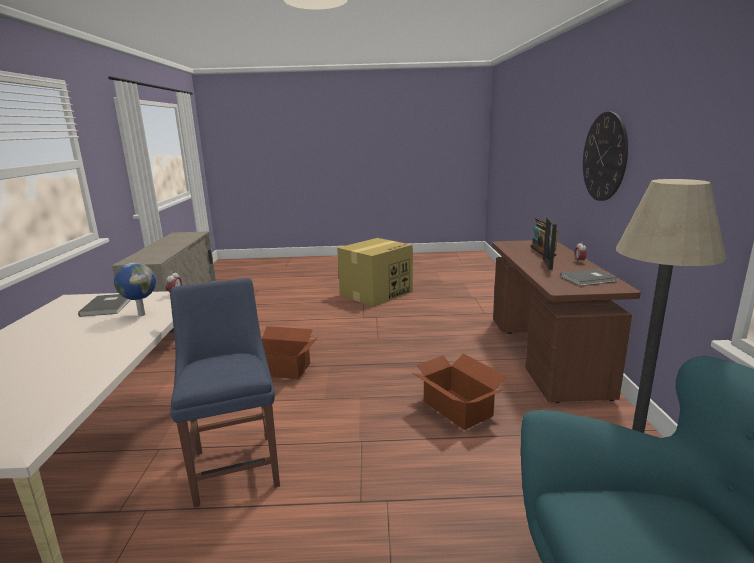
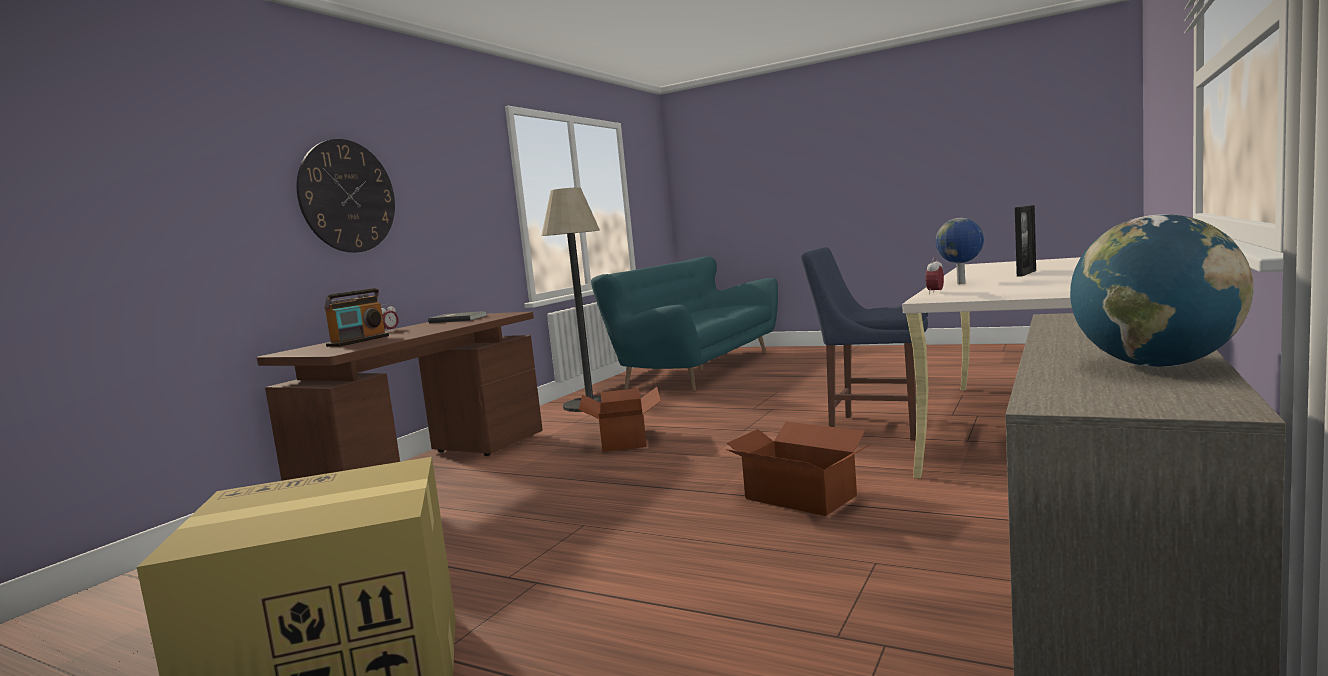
camera: 150 degrees left, 10 degrees down
grey book [78,294,130,317] -> none
blue chair [170,278,280,508] -> blue chair turned 105 degrees clockwise [801,247,928,441]
picture frame [543,218,557,270] -> picture frame moved to [1015,205,1036,277]
none -> globe [1070,214,1254,367]

